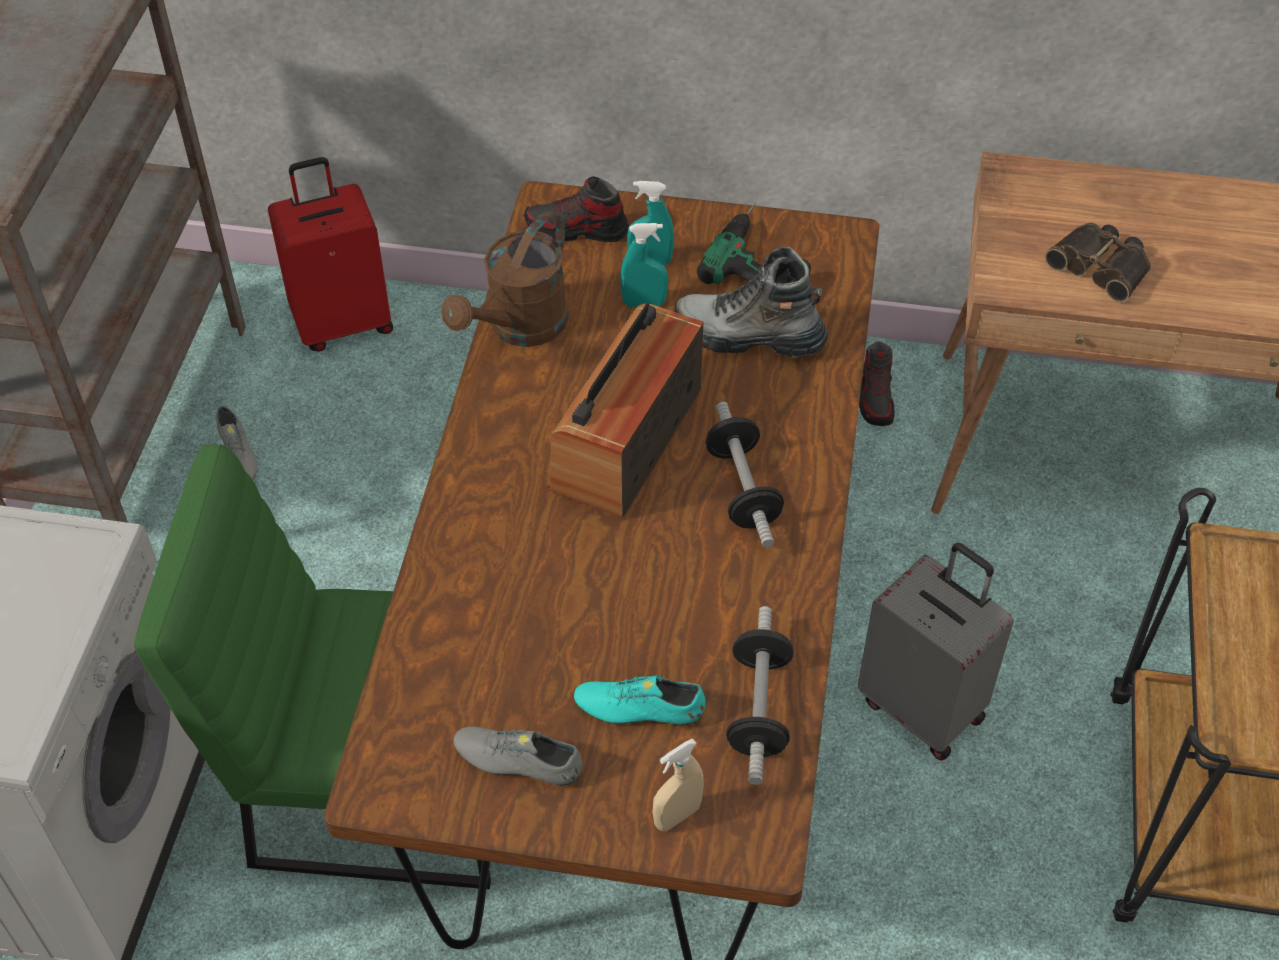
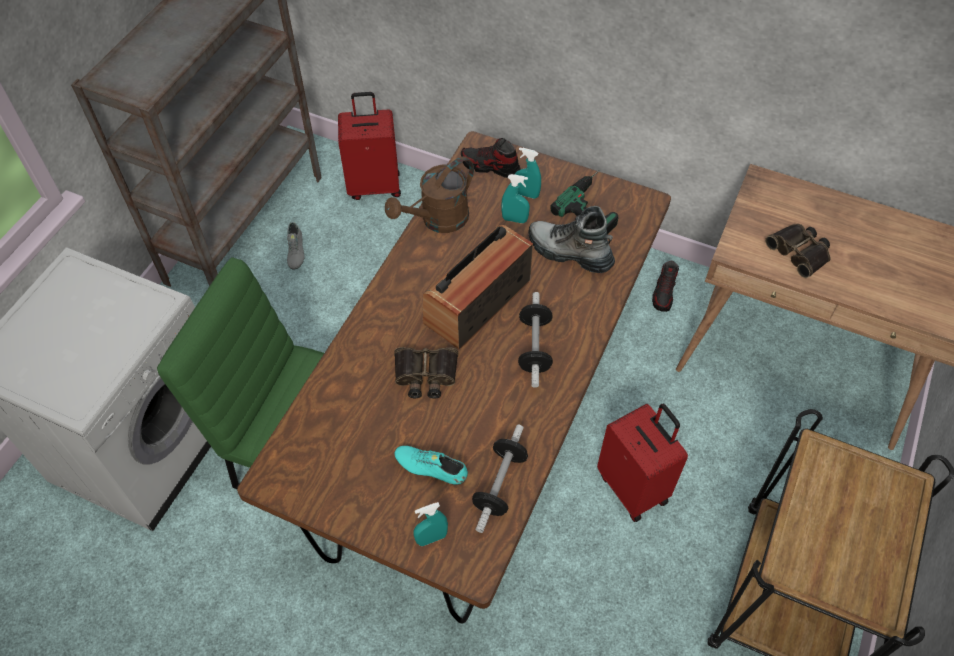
camera: 15 degrees right, 5 degrees up
grey shoe [453,726,583,786] -> none
beige spray bottle [653,738,704,831] -> turquoise spray bottle [414,502,448,546]
grey suitcase [858,542,1014,761] -> red suitcase [597,404,688,522]
none -> binoculars [394,347,458,399]

